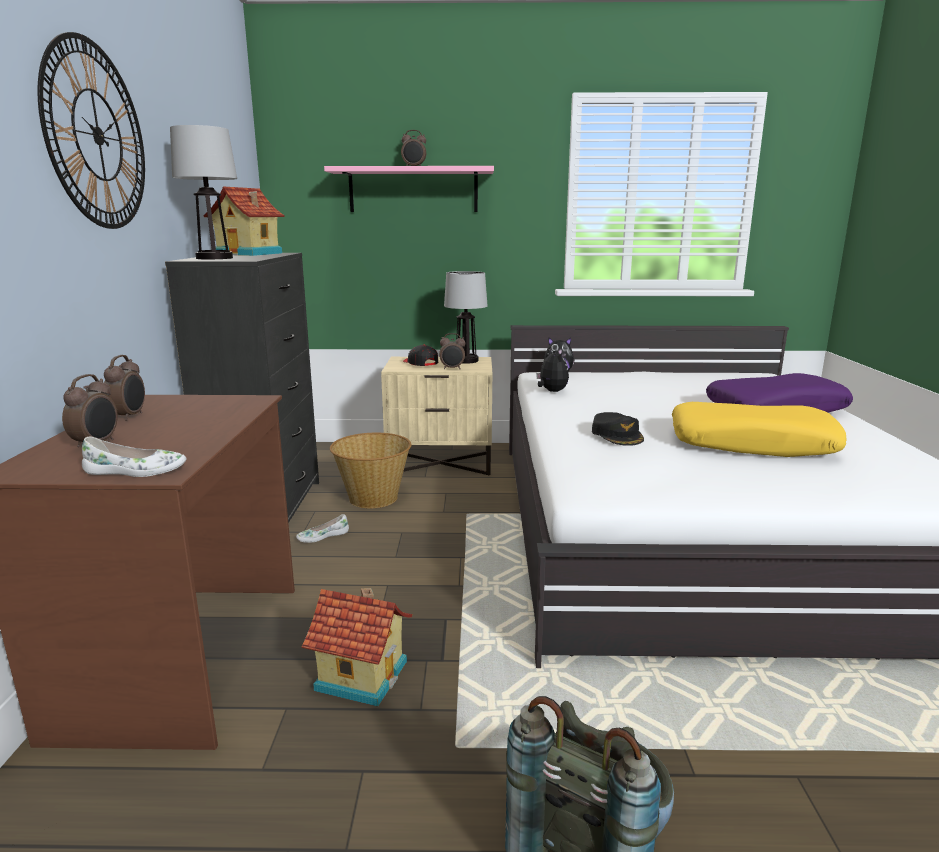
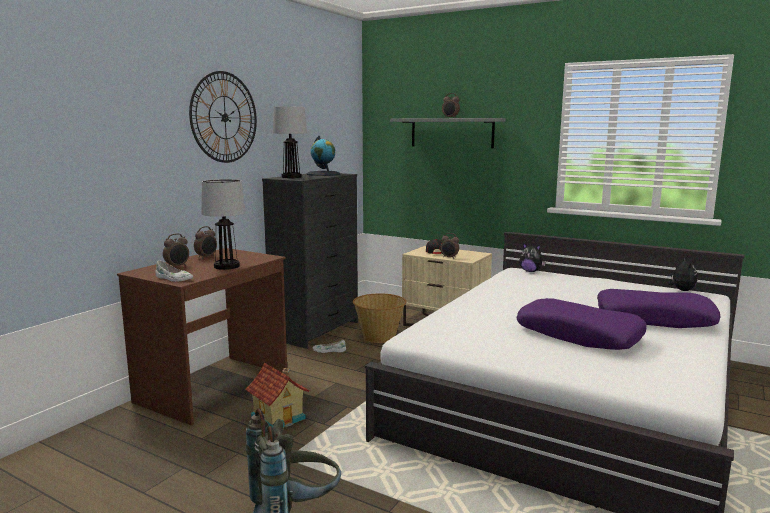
camera: 30 degrees right, 5 degrees down
toy house [203,186,285,256] -> globe [307,136,340,176]
pink shelf [324,166,494,212] -> grey shelf [390,118,506,148]
table lamp [444,271,487,364] -> table lamp moved to [201,179,246,270]
plush toy [537,348,569,392] -> plush toy moved to [668,257,697,291]
black cap [592,412,644,446] -> none
yellow pillow [672,402,846,457] -> purple pillow [516,298,646,350]

